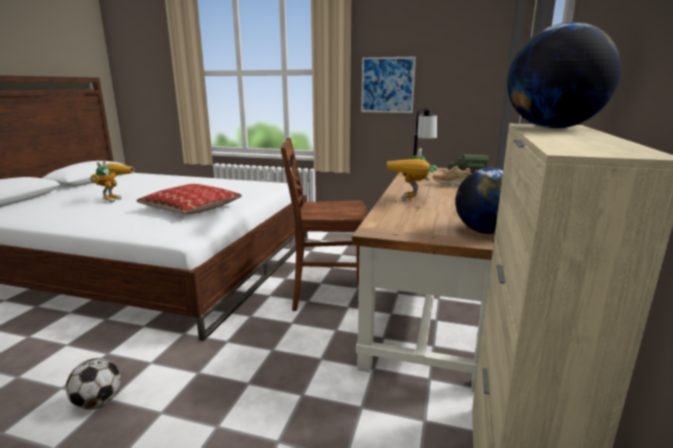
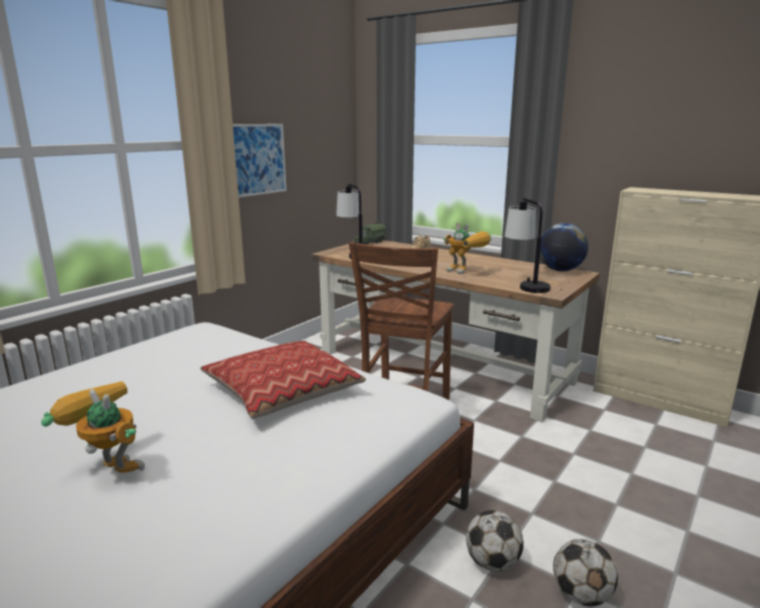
camera: 70 degrees left, 0 degrees up
globe [507,22,621,129] -> none
none -> football [466,510,523,572]
none -> table lamp [505,198,551,293]

